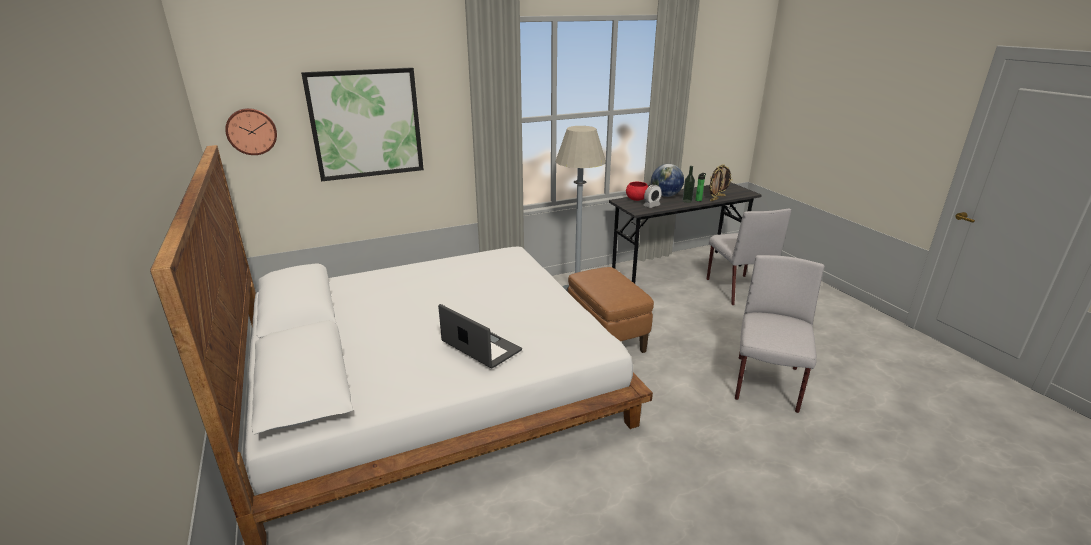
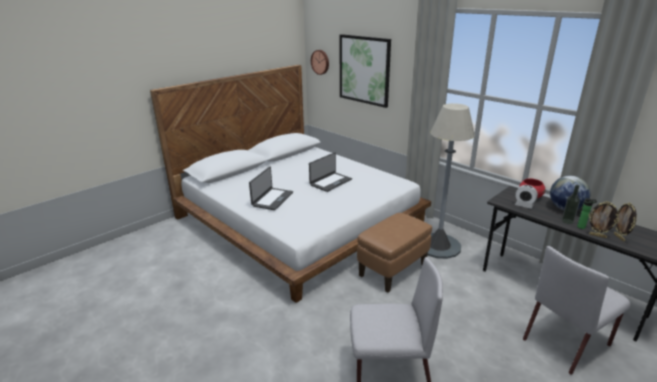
camera: 70 degrees right, 0 degrees up
none -> laptop [309,152,352,192]

